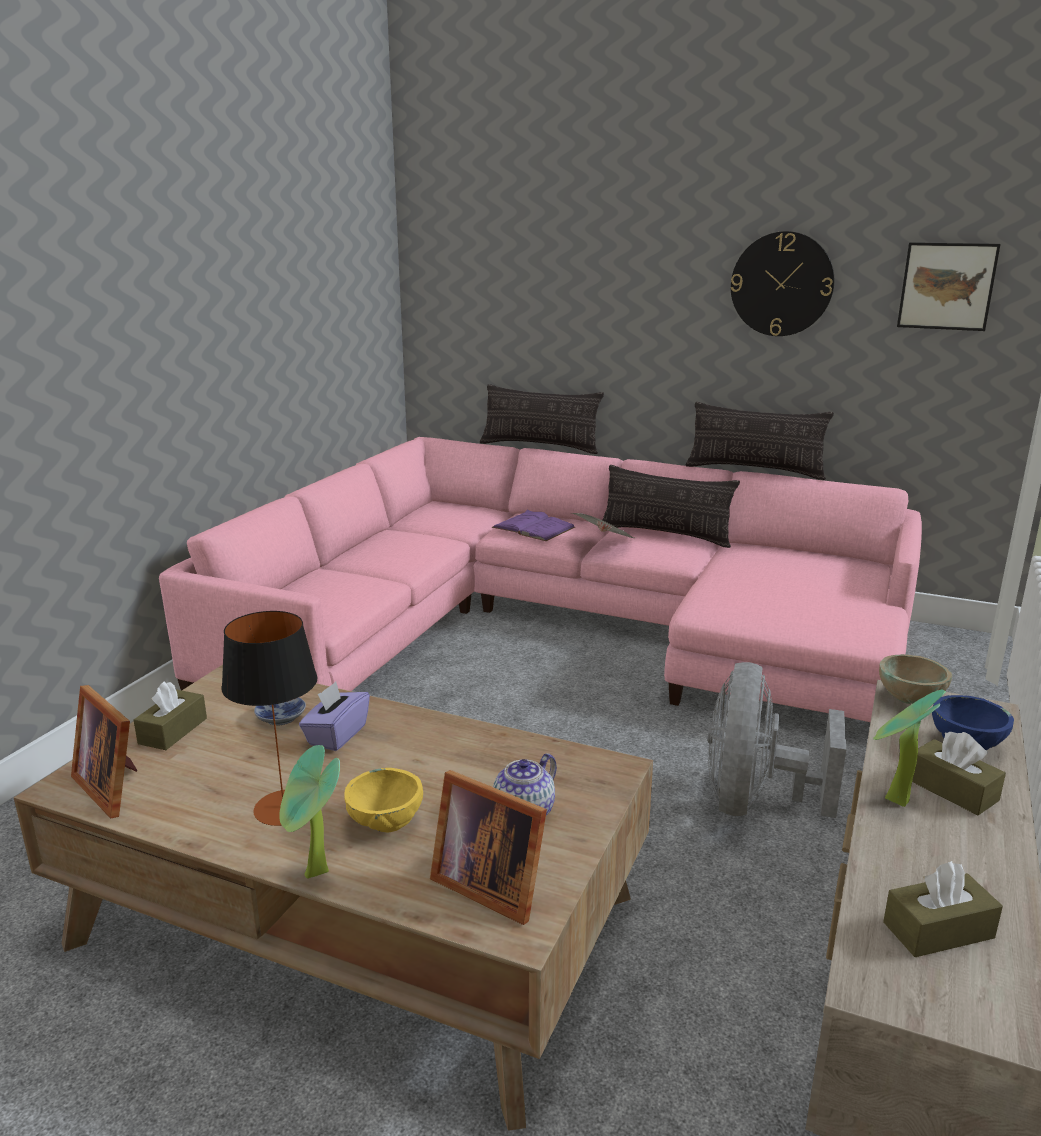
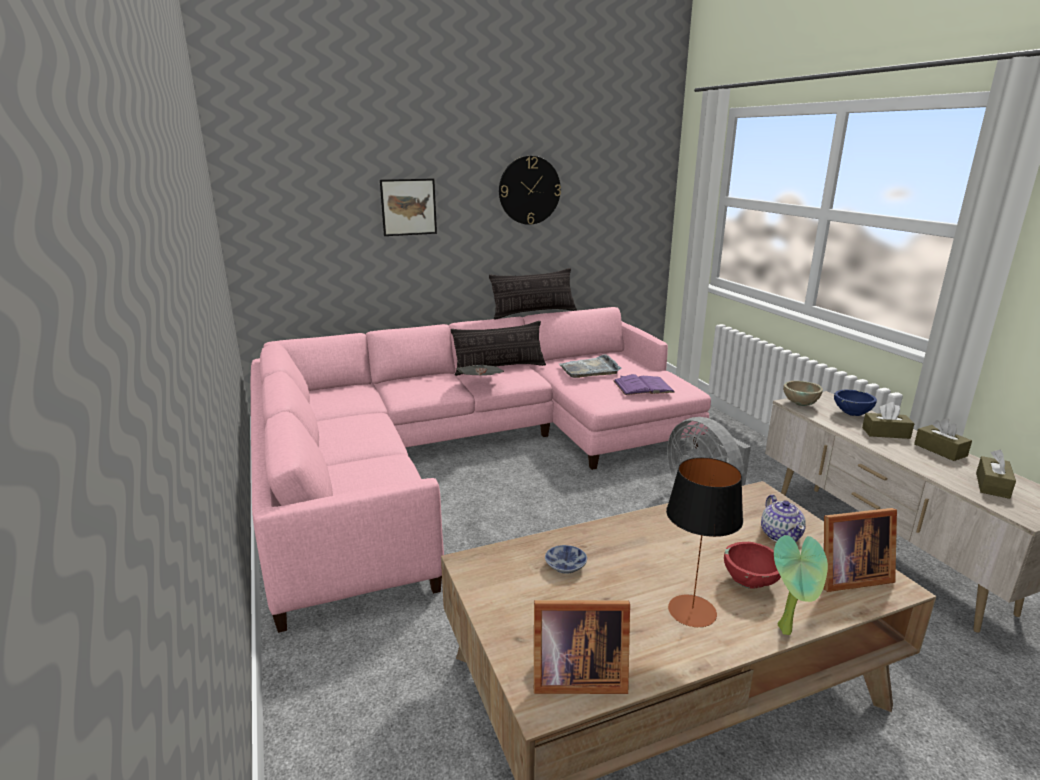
camera: 45 degrees left, 0 degrees up
brown tissue box [134,681,207,750] -> brown tissue box moved to [914,418,972,461]
purple tissue box [299,681,370,751] -> none
yellow bowl [344,768,423,833] -> red bowl [724,542,781,589]
pillow [480,384,604,454] -> none
purple book [492,510,575,541] -> purple book moved to [613,374,675,395]
potted plant [873,690,946,807] -> none
picture [897,242,1001,331] -> picture moved to [380,178,437,236]
none -> grey tray [559,354,621,378]

